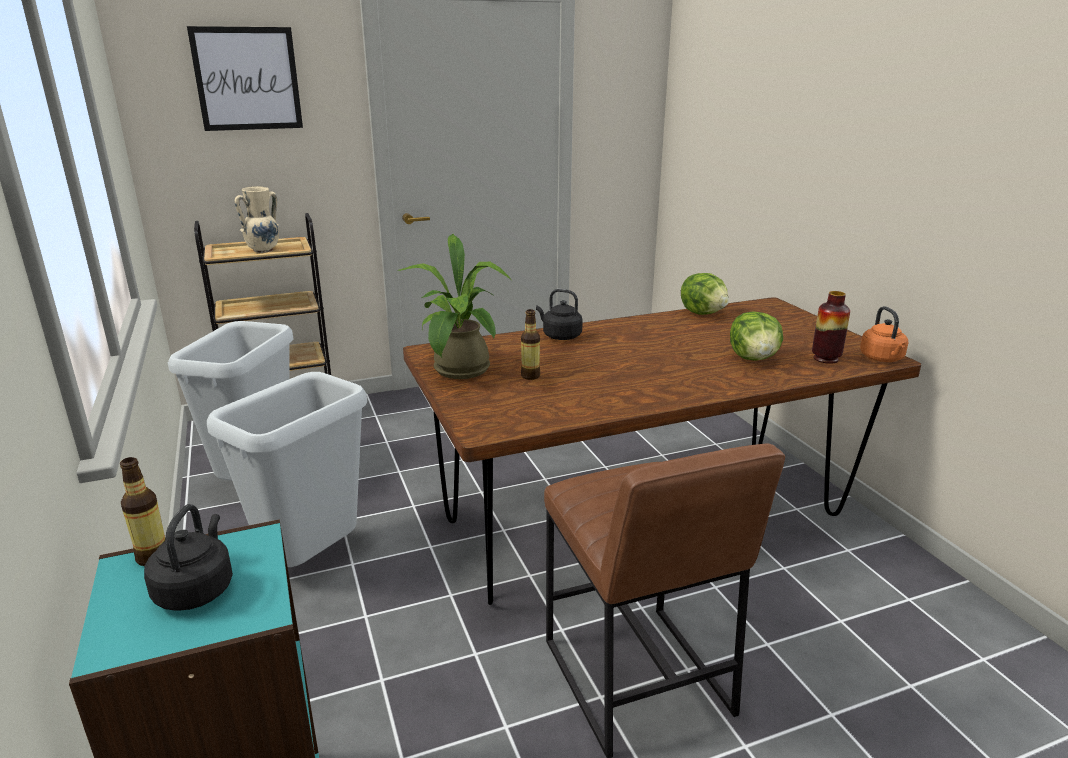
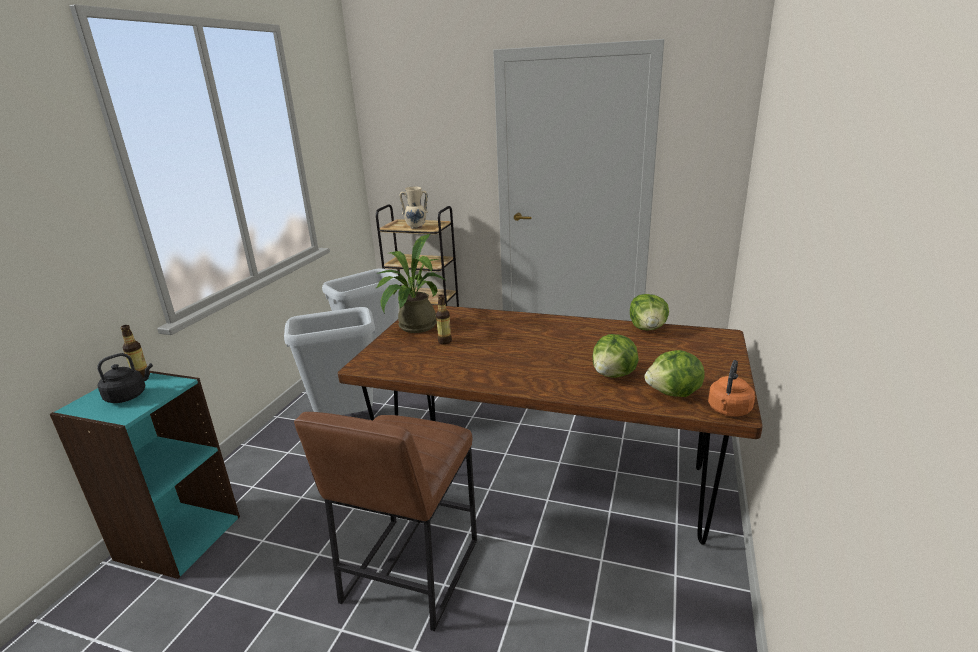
camera: 40 degrees right, 0 degrees up
picture [187,26,303,131] -> none
black kettle [536,289,583,340] -> none
vase [812,291,850,364] -> lettuce [645,350,705,397]

